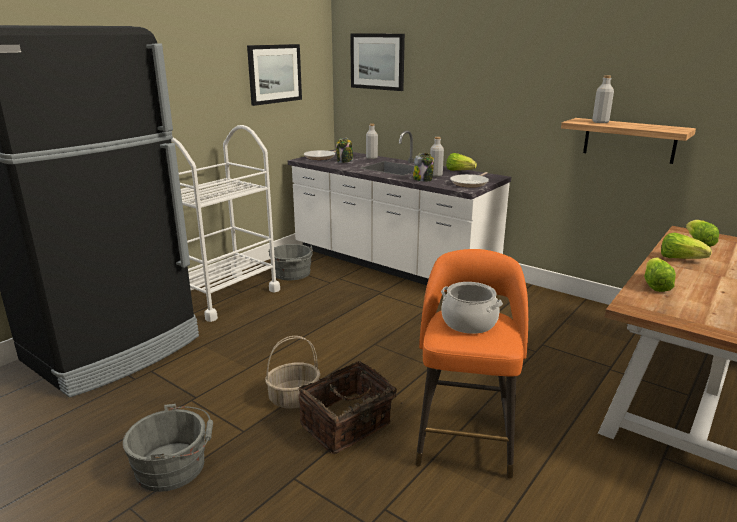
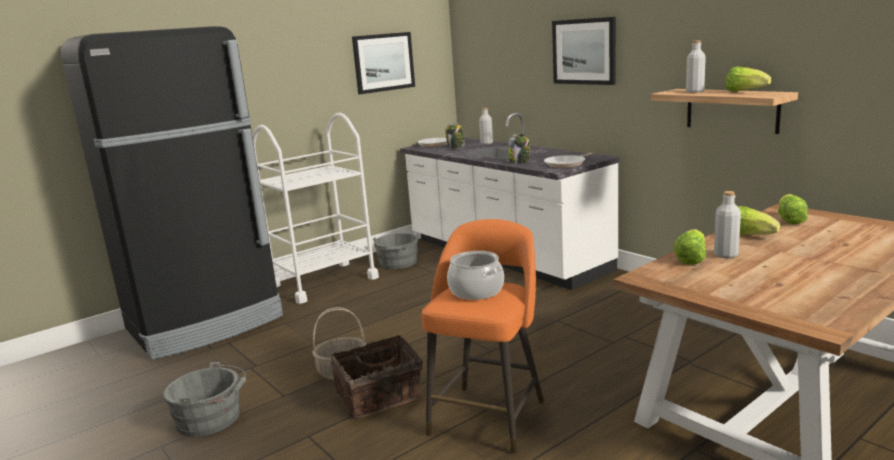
camera: 15 degrees right, 5 degrees down
picture [350,33,405,91] -> picture moved to [552,17,616,85]
grey bottle [430,137,444,177] -> grey bottle moved to [714,191,741,258]
lettuce [446,153,477,171] -> lettuce moved to [725,66,771,92]

